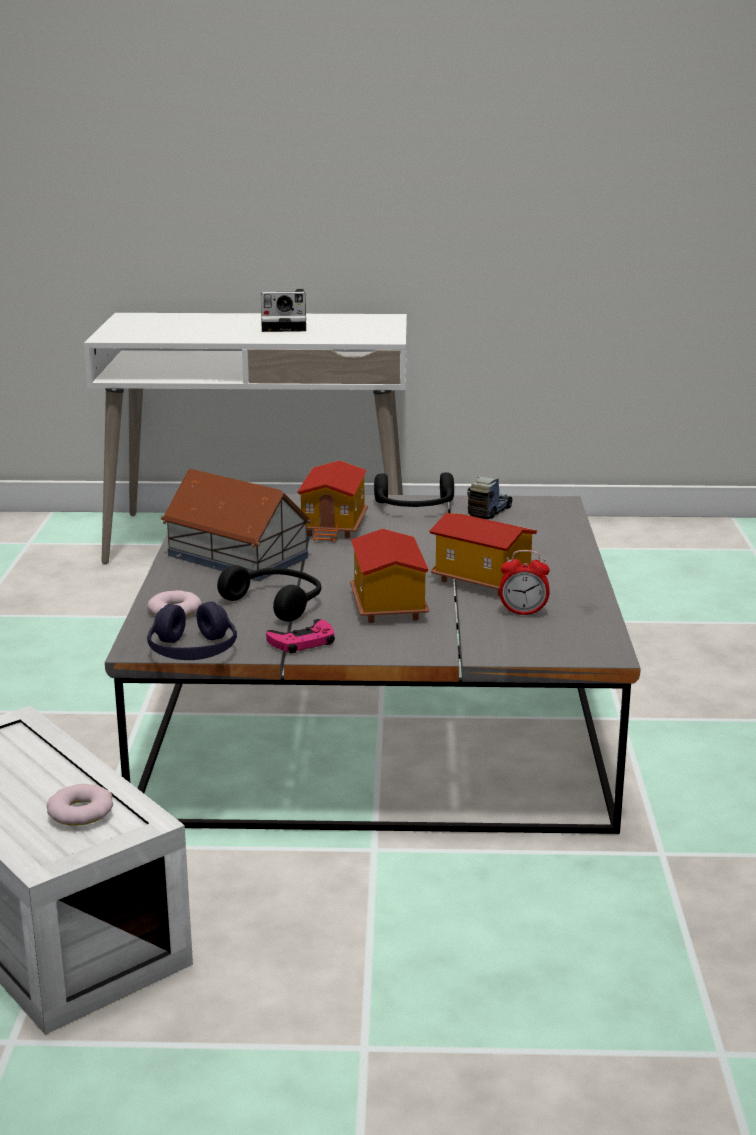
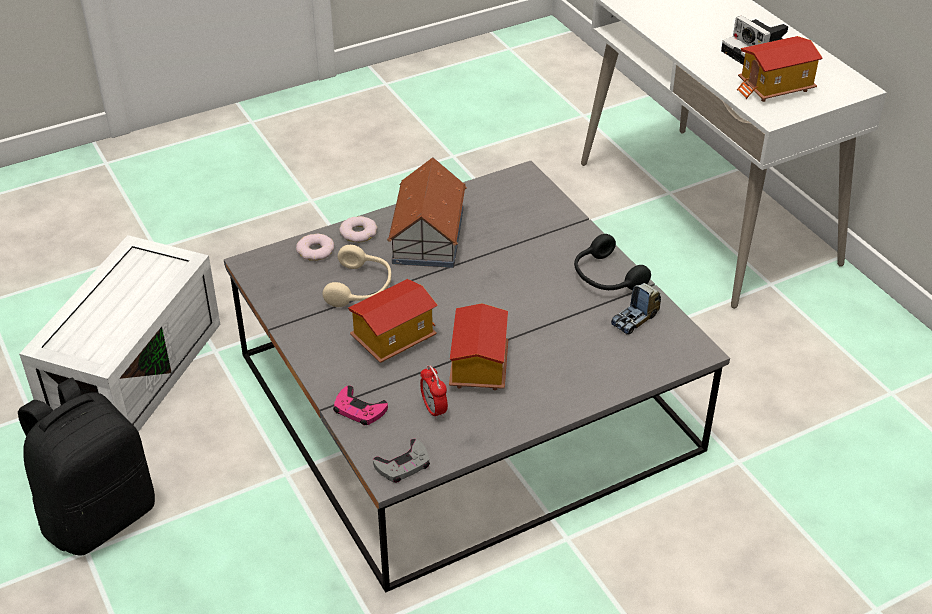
camera: 60 degrees right, 20 degrees up
donut [47,784,113,826] -> donut moved to [339,216,378,243]
purple headphones [147,601,237,660] -> none
black headphones [217,565,321,622] -> beige headphones [323,245,391,307]
pink game controller [266,619,335,653] -> pink game controller moved to [333,385,388,425]
toy house [297,460,368,542] -> toy house moved to [737,36,823,102]
toy truck [468,475,512,519] -> toy truck turned 135 degrees clockwise [611,283,661,335]
none -> black backpack [18,378,155,555]
none -> grey game controller [373,439,430,483]

